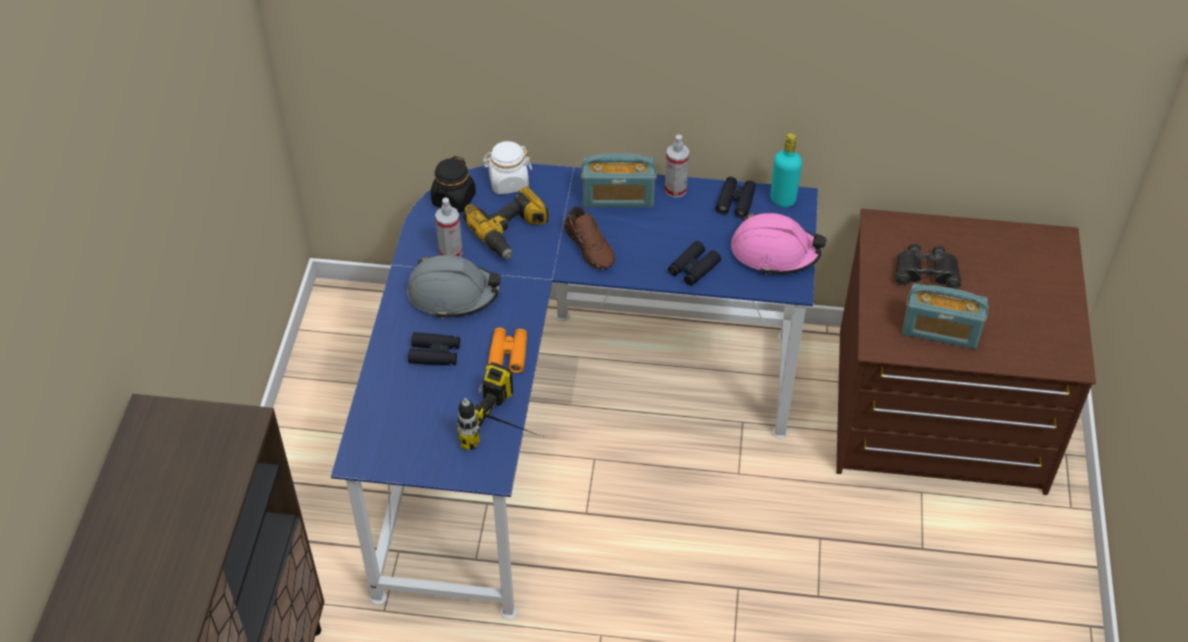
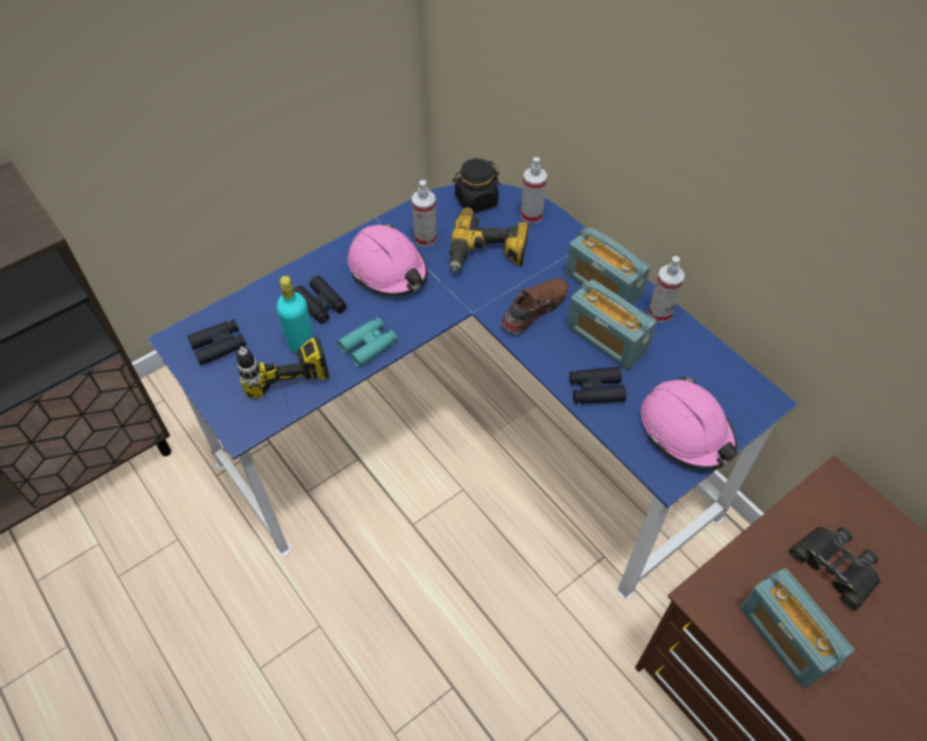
camera: 45 degrees right, 5 degrees up
grey hard hat [407,255,501,319] -> pink hard hat [348,224,428,296]
white jar [483,141,532,194] -> spray bottle [520,157,547,223]
orange binoculars [488,327,527,373] -> turquoise binoculars [337,317,397,367]
brown shoe [564,206,615,270] -> brown shoe turned 150 degrees counterclockwise [501,279,569,333]
black binoculars [716,177,756,219] -> black binoculars moved to [187,319,246,365]
turquoise bottle [770,133,802,208] -> turquoise bottle moved to [277,276,314,354]
none -> radio [567,279,656,370]

